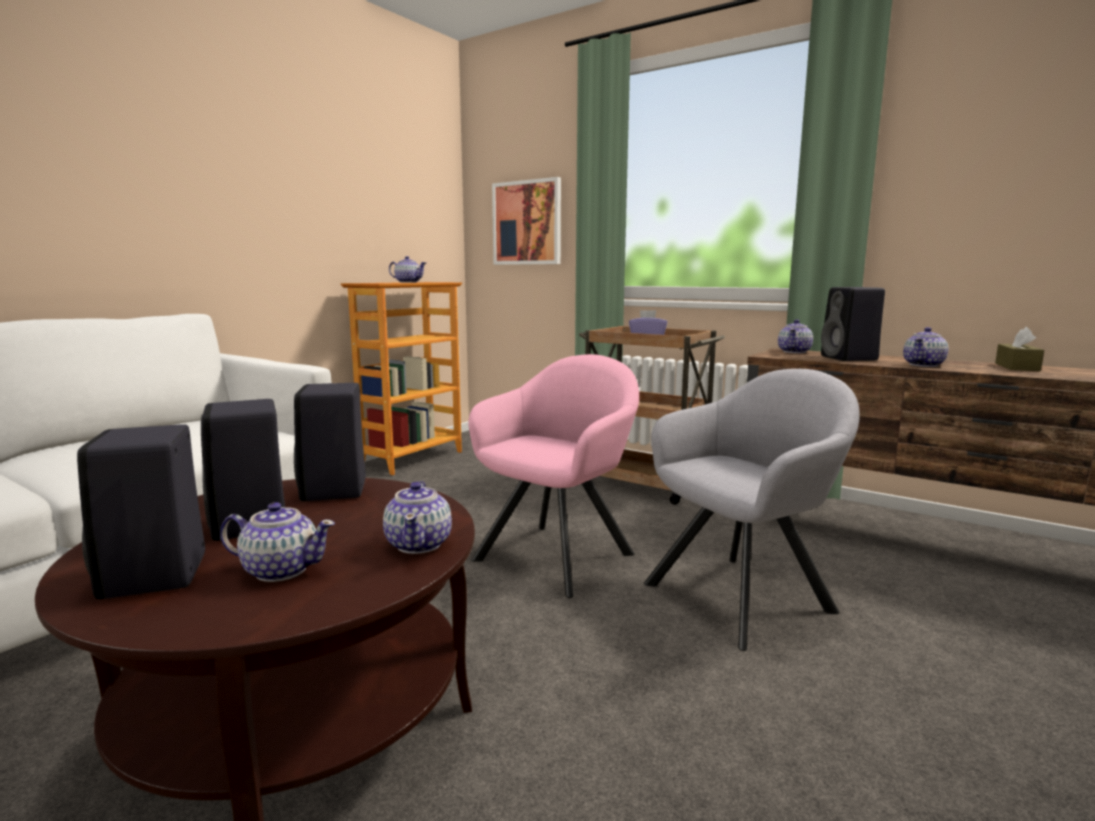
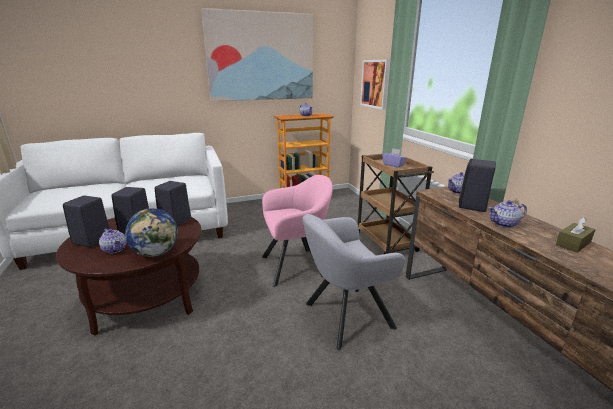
camera: 35 degrees right, 10 degrees up
teapot [383,481,452,554] -> globe [125,208,178,257]
grey armchair [644,369,860,651] -> grey armchair turned 150 degrees clockwise [302,214,405,350]
none -> picture [201,8,313,101]

